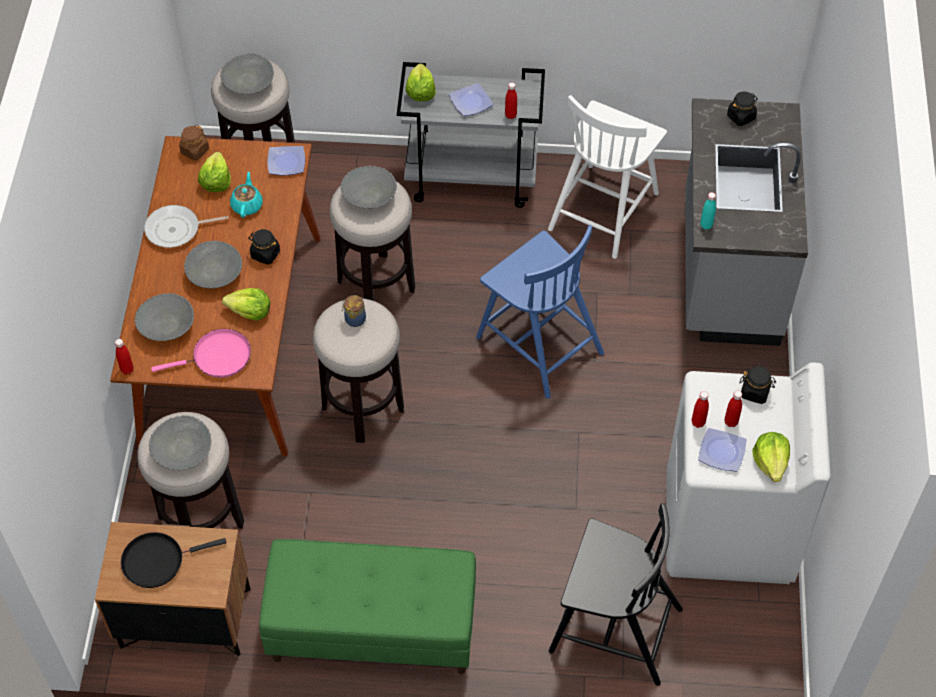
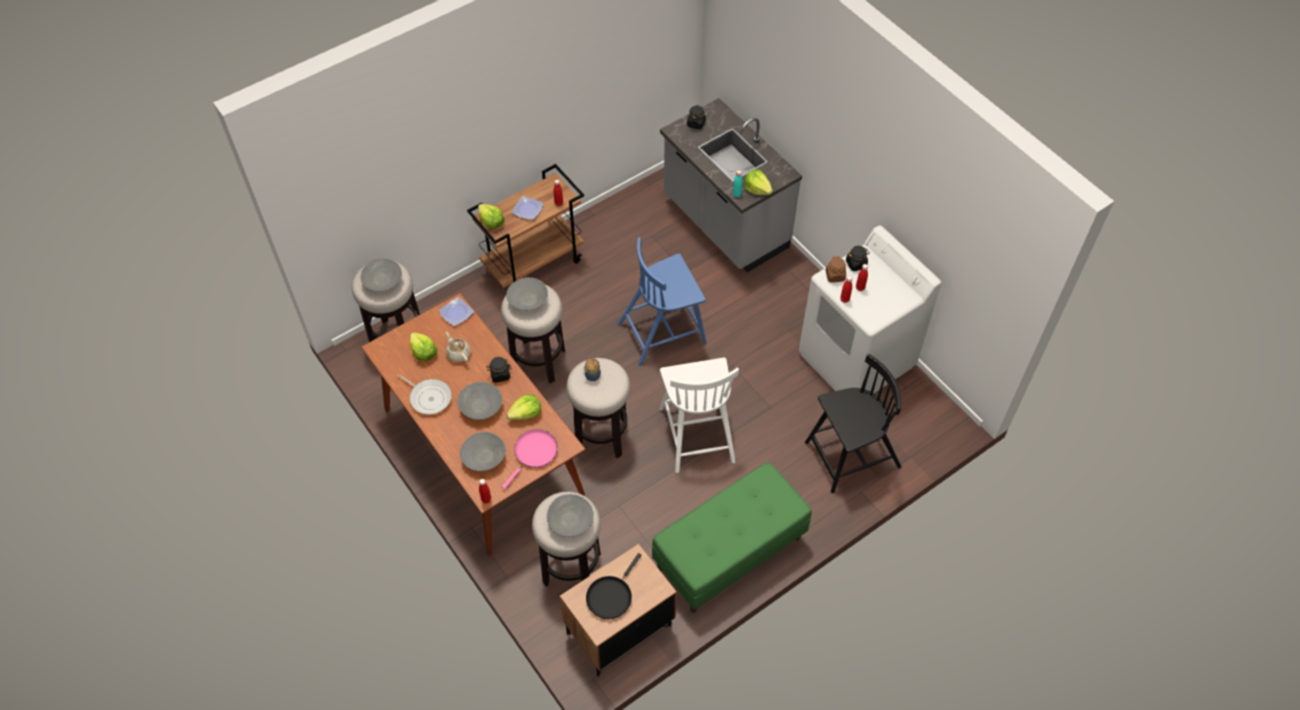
camera: 40 degrees left, 0 degrees up
frying pan [144,205,229,248] -> frying pan turned 90 degrees counterclockwise [398,374,452,415]
brown jar [179,125,209,161] -> brown jar moved to [826,256,846,282]
turquoise teapot [230,172,263,218] -> beige teapot [446,332,471,362]
grey cart [397,62,545,208] -> brown cart [467,164,584,288]
blue chair [476,225,604,399] -> blue chair turned 150 degrees clockwise [618,237,707,366]
white chair [548,95,667,259] -> white chair moved to [660,358,739,473]
plate [698,428,747,472] -> none
lettuce [752,432,790,482] -> lettuce moved to [744,170,773,195]

